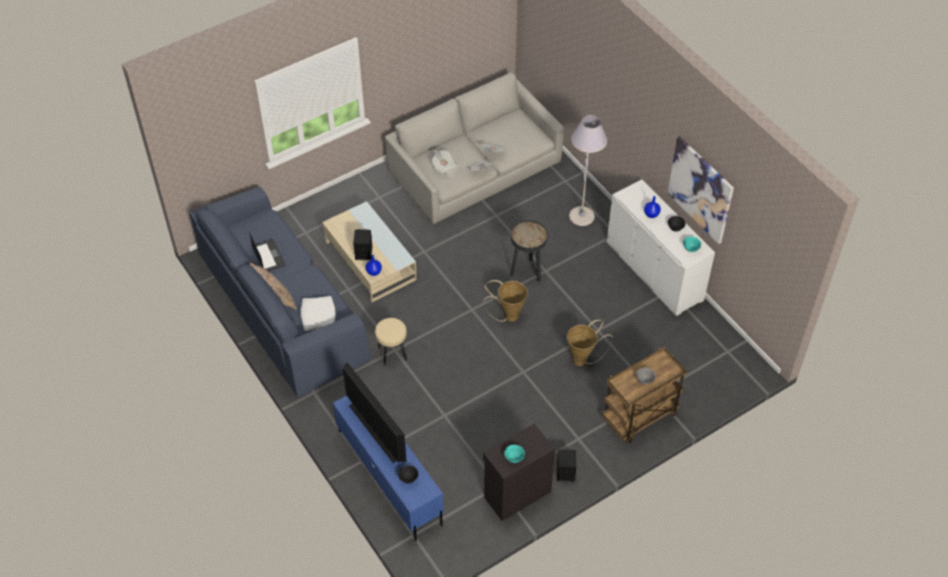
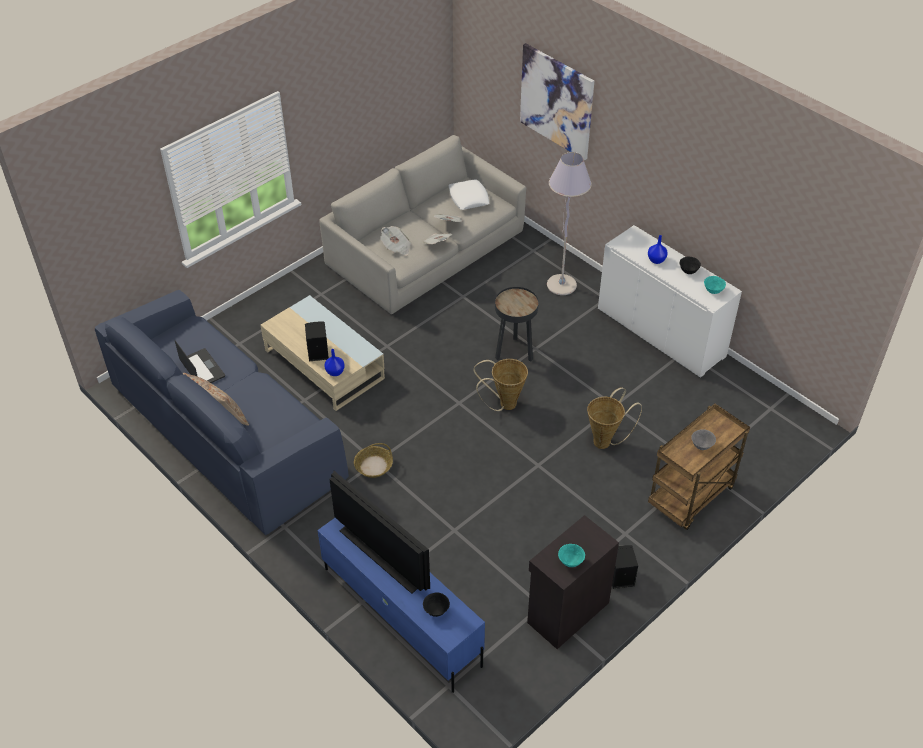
camera: 10 degrees left, 5 degrees down
white pillow [301,296,336,331] -> white pillow moved to [449,179,489,210]
beige stool [375,318,407,366] -> basket [354,443,393,478]
picture [668,136,734,244] -> picture moved to [520,43,594,160]

